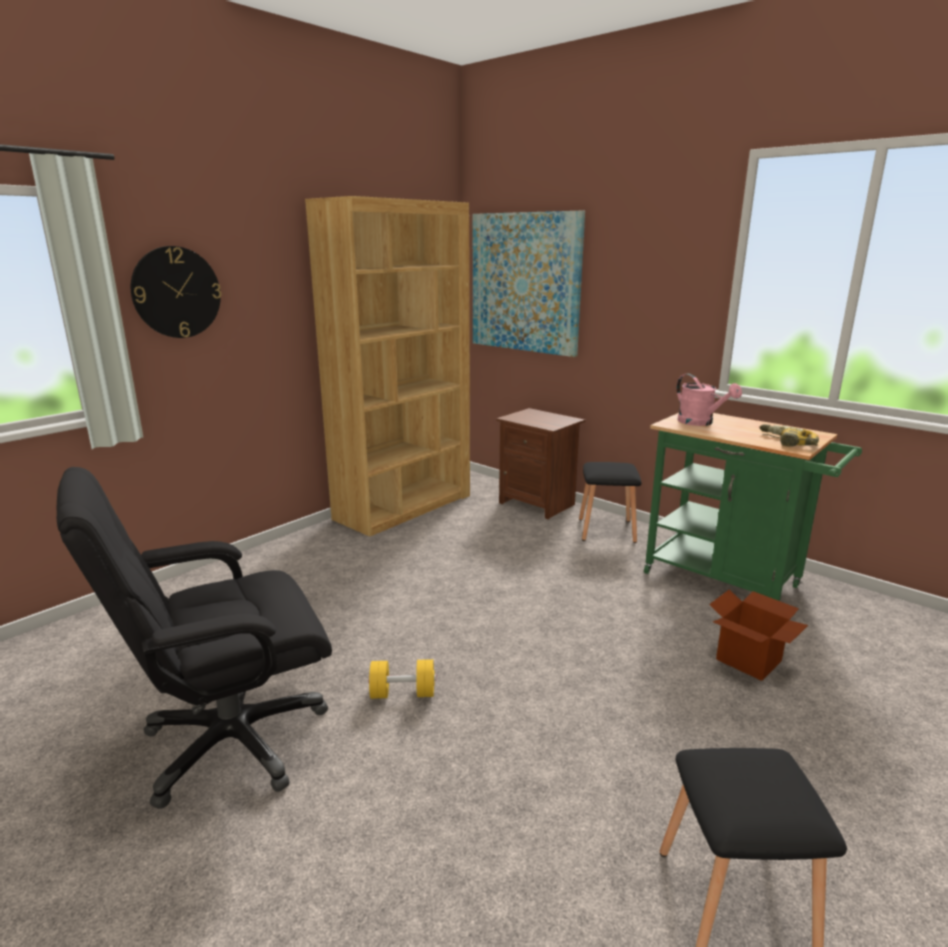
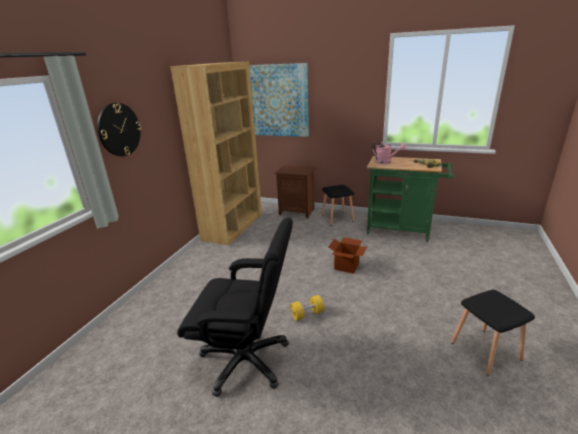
camera: 20 degrees left, 5 degrees up
black office chair [57,467,332,809] -> black office chair turned 120 degrees counterclockwise [177,218,293,397]
cardboard box [709,589,808,681] -> cardboard box moved to [329,237,367,274]

